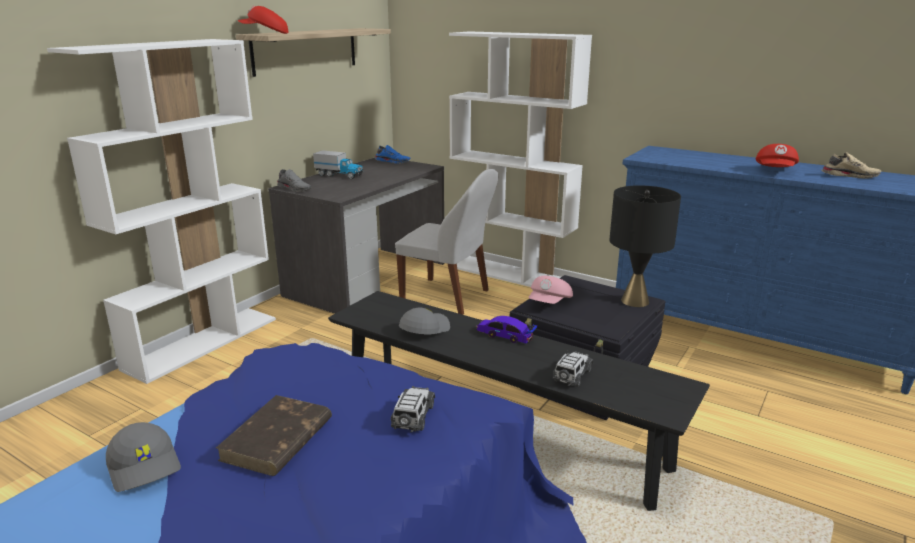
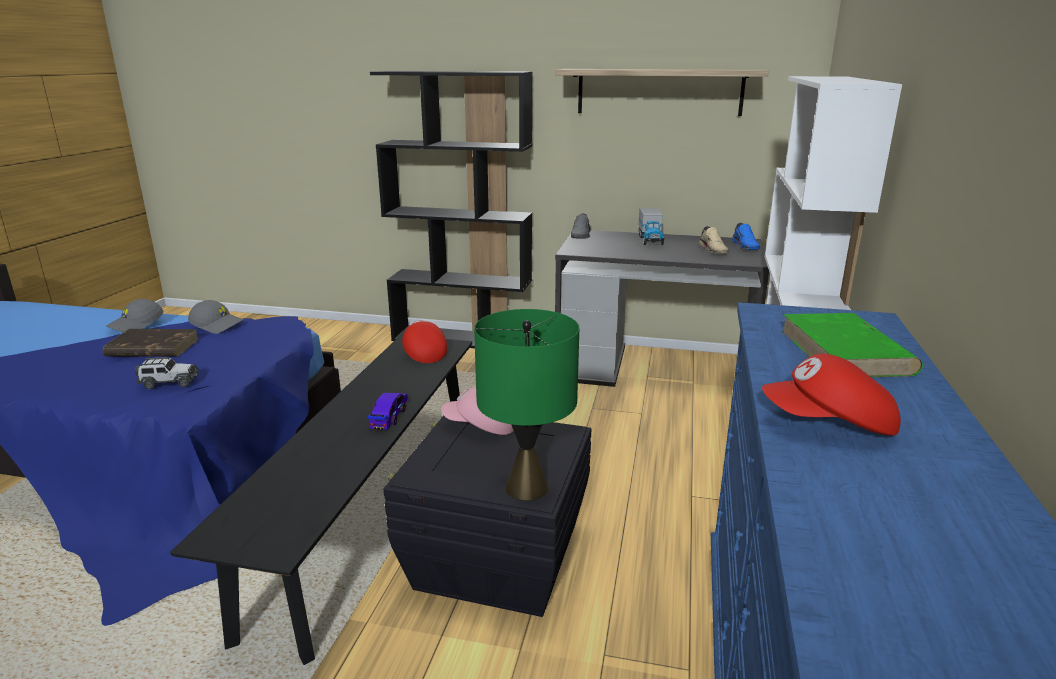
camera: 70 degrees right, 0 degrees up
white bookcase [47,39,276,384] -> black bookcase [370,71,532,348]
red cap [238,6,288,34] -> red cap moved to [402,320,448,363]
white chair [395,169,498,315] -> none
grey cap [399,308,450,334] -> grey cap moved to [188,300,244,334]
toy car [553,351,593,387] -> none
black table lamp [609,185,681,307] -> green table lamp [474,309,579,501]
beige shoe [822,152,881,179] -> beige shoe moved to [699,226,729,254]
none -> green book [781,313,923,377]

